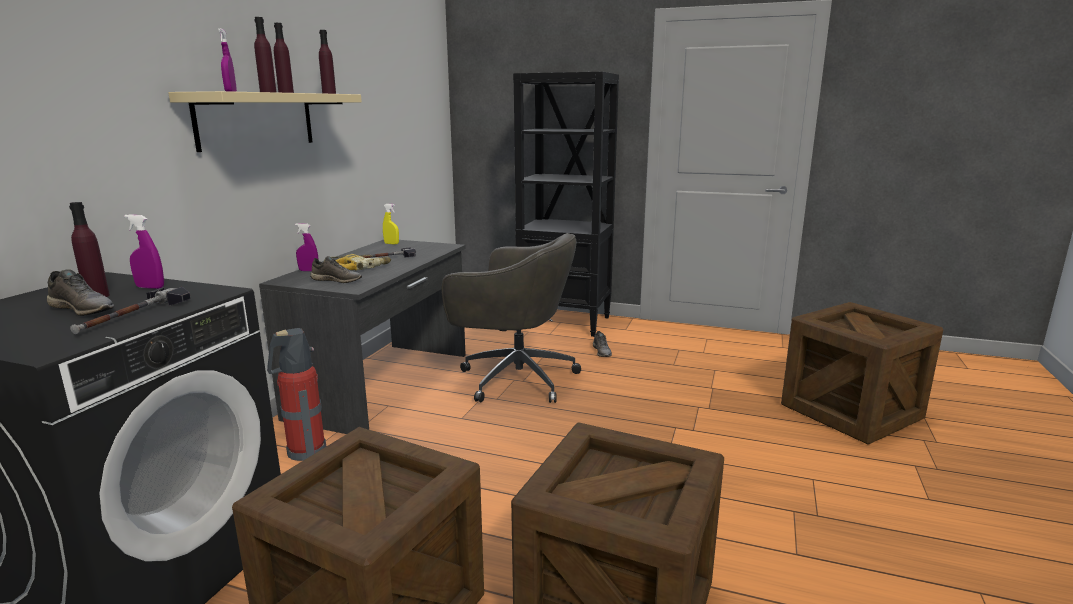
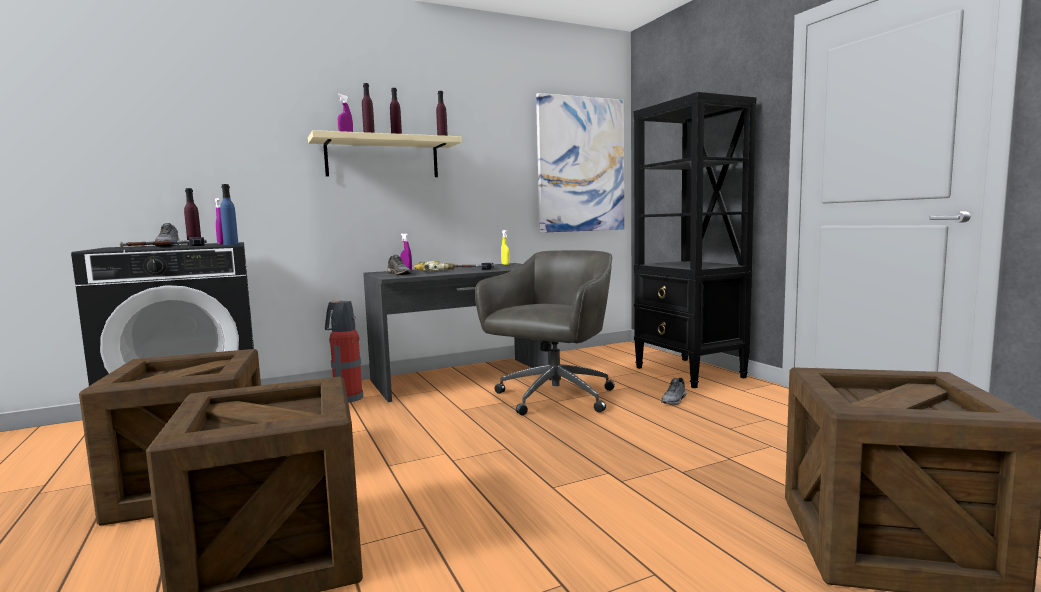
camera: 45 degrees right, 10 degrees down
grey office chair [441,233,581,403] -> grey office chair turned 120 degrees counterclockwise [475,250,615,415]
none -> blue bottle [220,184,238,245]
none -> picture [536,93,624,233]

